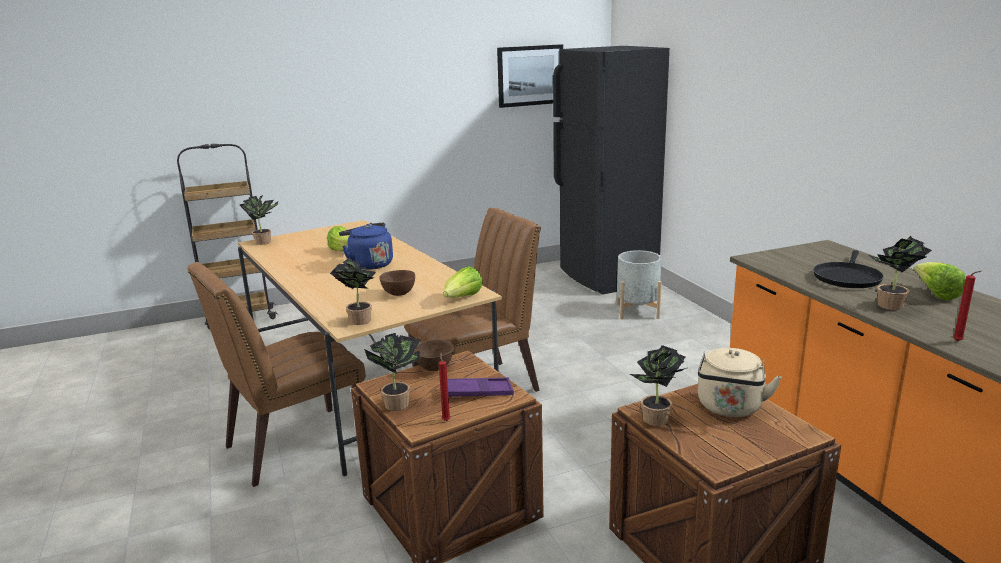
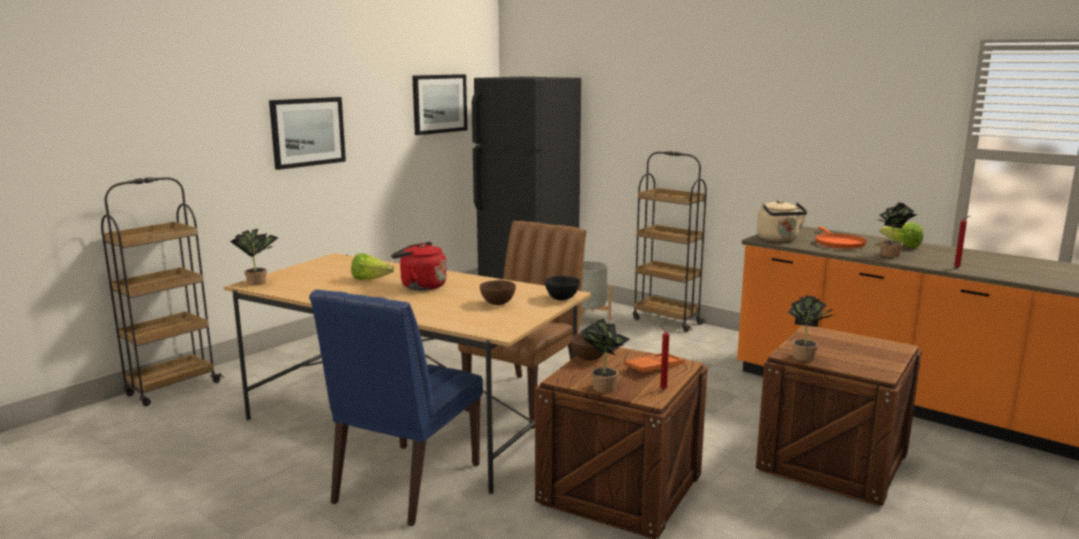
camera: 30 degrees left, 5 degrees down
brown chair [187,262,366,487] -> blue chair [309,289,483,526]
potted plant [330,257,376,325] -> none
blue kettle [339,223,393,270] -> red kettle [391,242,447,291]
lettuce [443,266,483,298] -> black bowl [545,276,580,300]
purple tray [447,378,514,398] -> orange tray [624,353,685,374]
beige kettle [698,348,782,417] -> beige kettle moved to [757,200,807,242]
black frying pan [813,250,884,288] -> orange frying pan [815,226,867,249]
none -> picture [269,97,346,170]
none -> brown cart [633,151,707,332]

